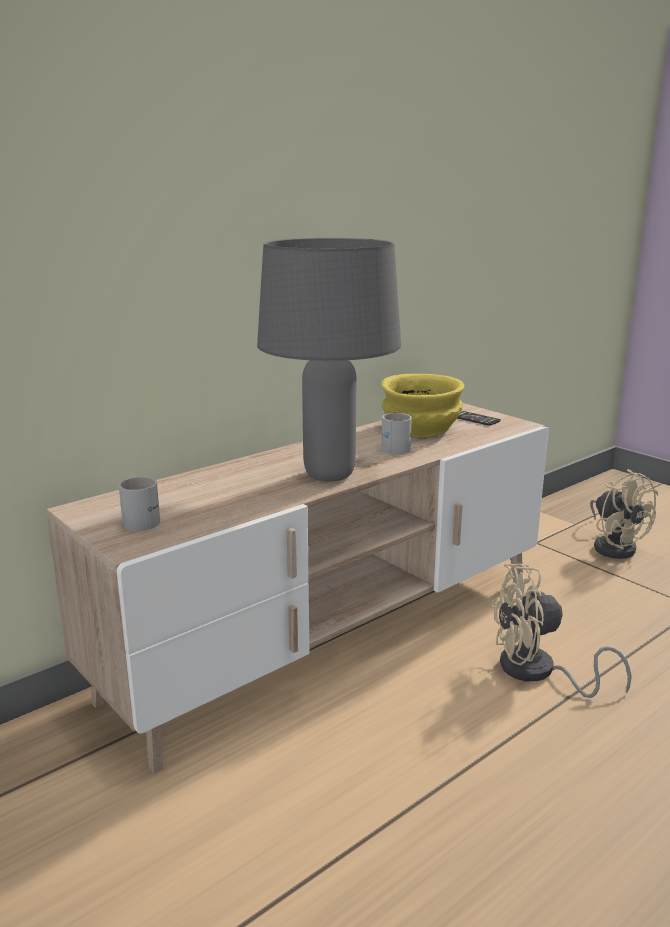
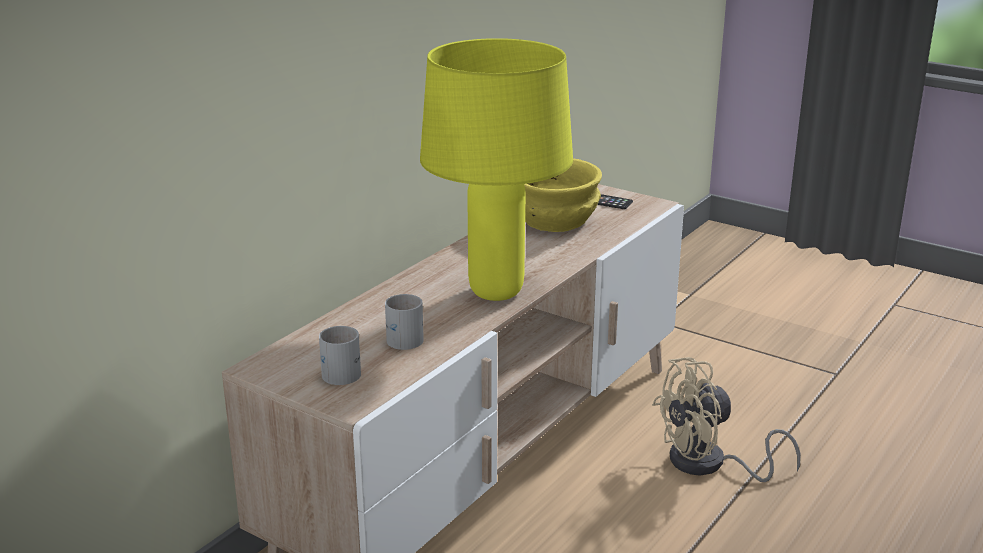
camera: 15 degrees left, 5 degrees up
grey table lamp [257,238,401,481] -> yellow table lamp [420,38,573,301]
white mug [381,413,412,454] -> white mug moved to [385,294,424,350]
beige fan [590,469,659,559] -> none

